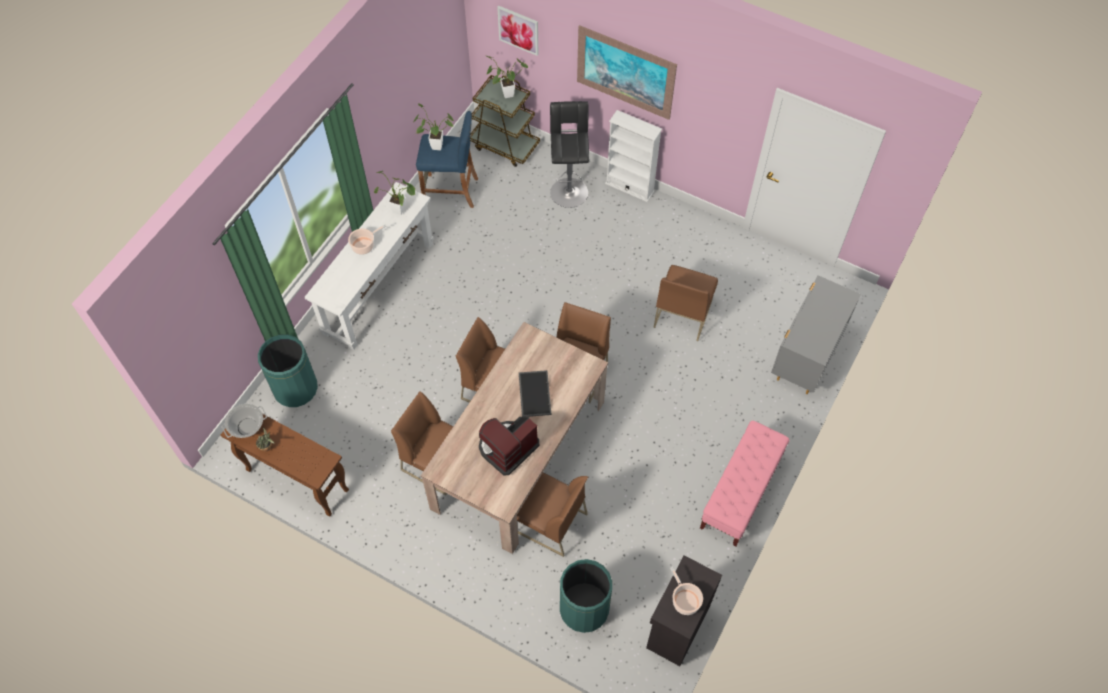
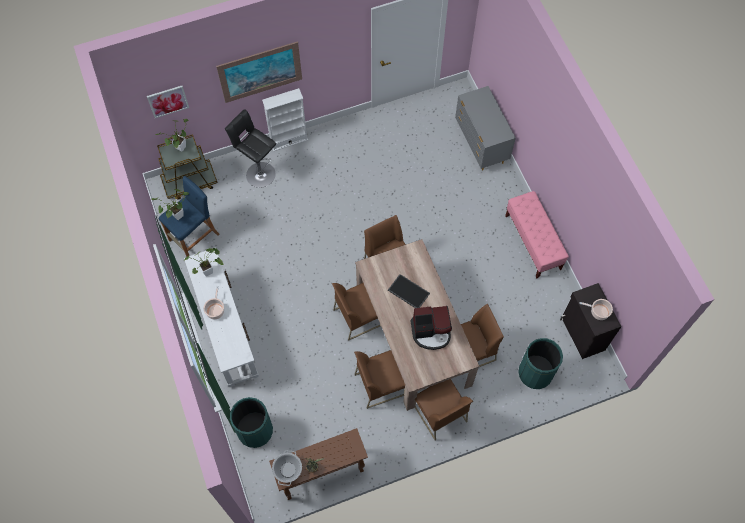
camera: 50 degrees left, 5 degrees up
coffee machine [479,417,539,475] -> coffee machine turned 90 degrees counterclockwise [411,306,452,350]
brown chair [653,265,718,341] -> brown chair moved to [415,379,473,441]

